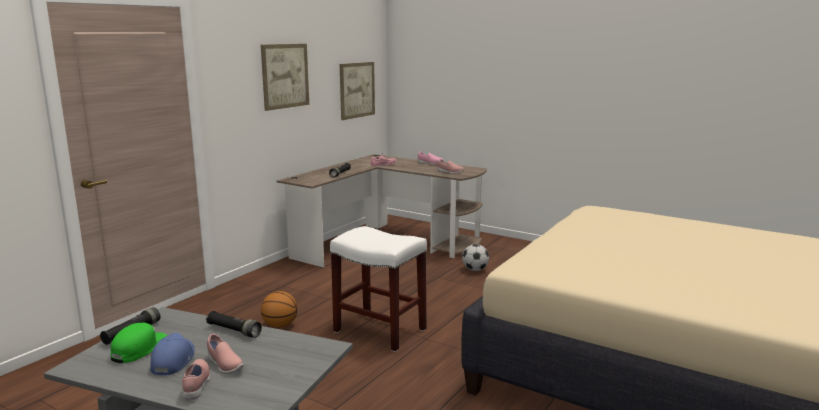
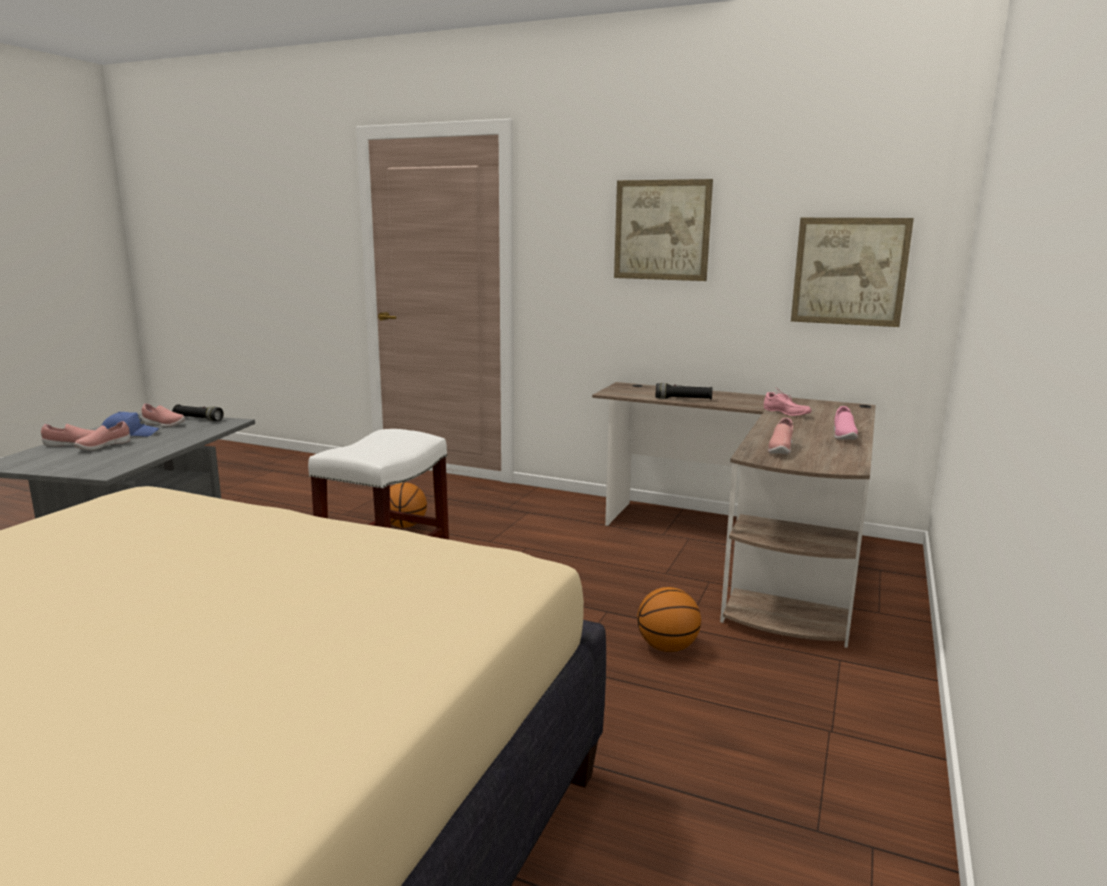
camera: 80 degrees right, 0 degrees up
green cap [111,323,168,363] -> pink shoe [142,403,185,427]
black flashlight [206,311,262,338] -> none
football [462,244,489,271] -> basketball [637,587,701,652]

